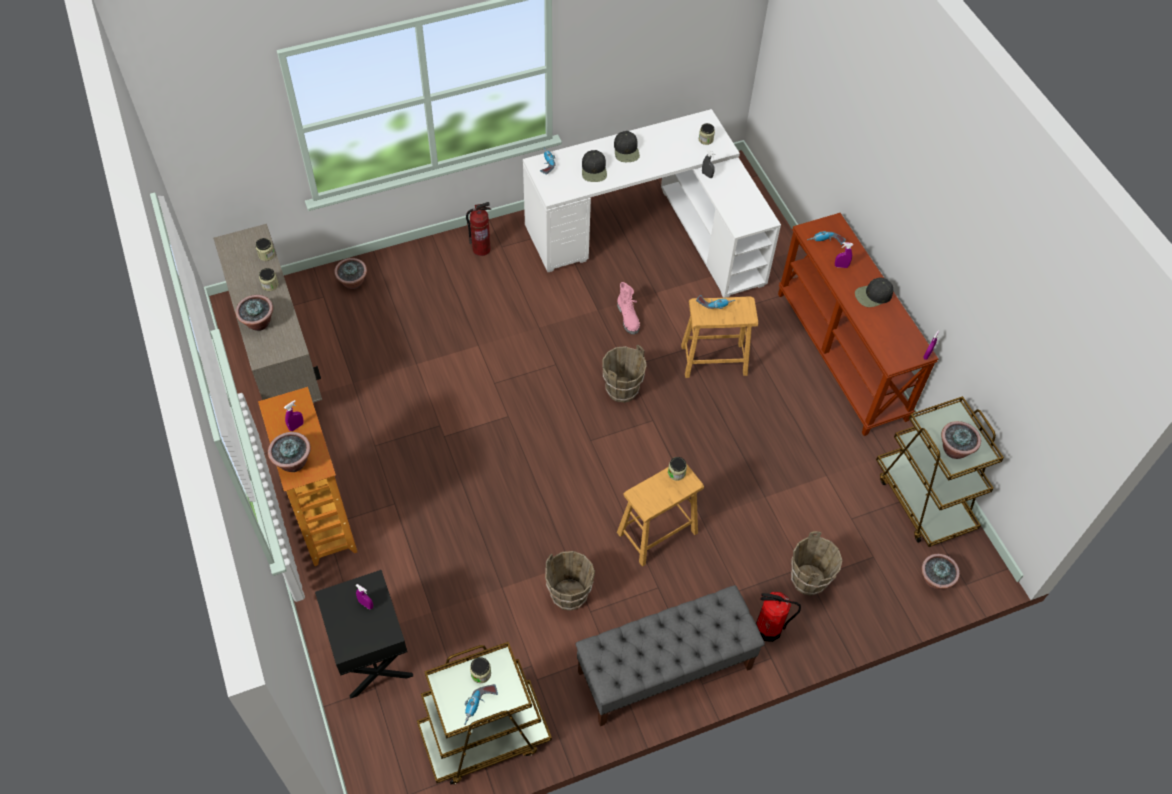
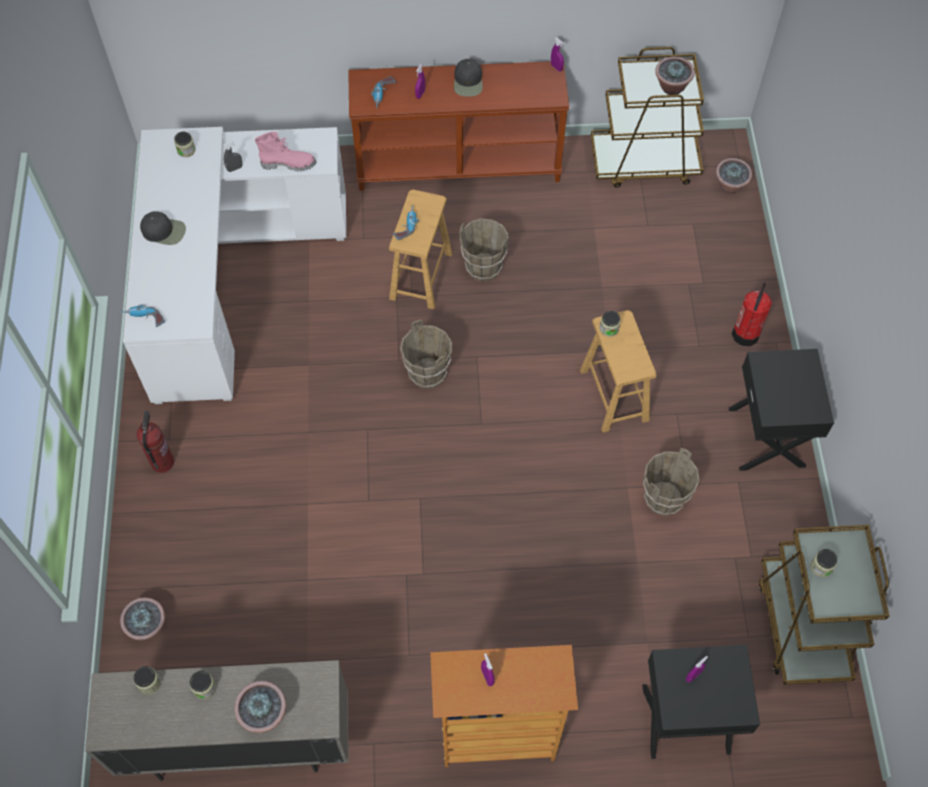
camera: 70 degrees left, 5 degrees up
potted plant [268,432,311,472] -> none
power drill [464,684,498,725] -> none
grey bench [576,585,765,726] -> black nightstand [729,349,834,471]
black cap [582,150,607,182] -> none
pink boot [617,282,640,335] -> pink boot moved to [255,132,316,171]
brown bucket [791,531,842,596] -> brown bucket moved to [459,218,509,282]

